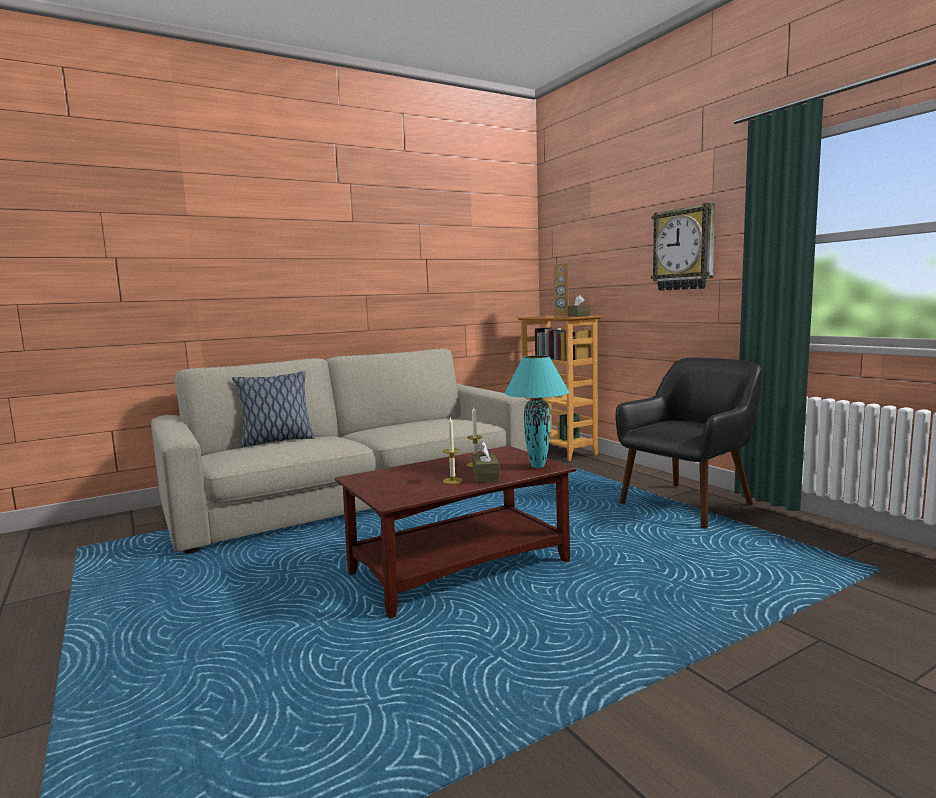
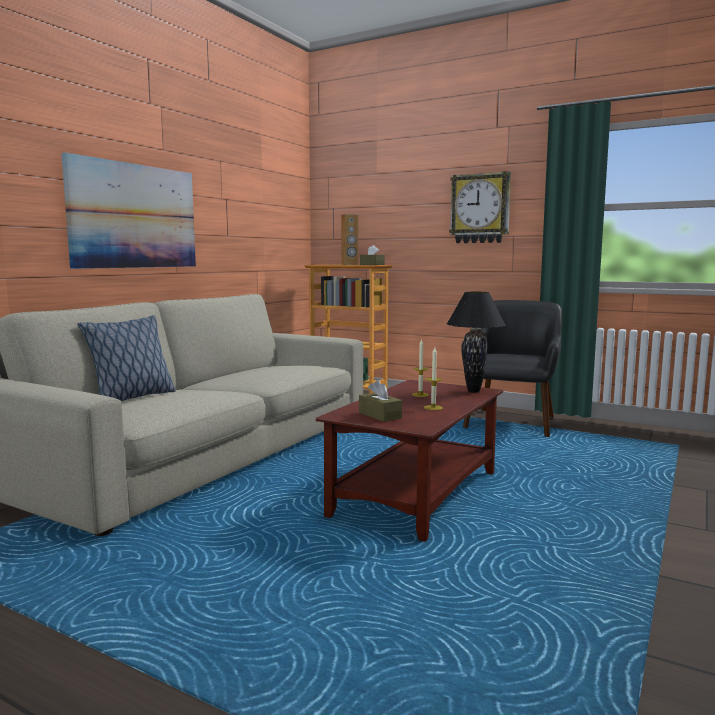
camera: 30 degrees left, 0 degrees up
brown tissue box [472,441,500,483] -> brown tissue box moved to [359,380,402,422]
turquoise table lamp [504,355,569,468] -> black table lamp [447,292,505,393]
none -> picture [61,153,196,269]

